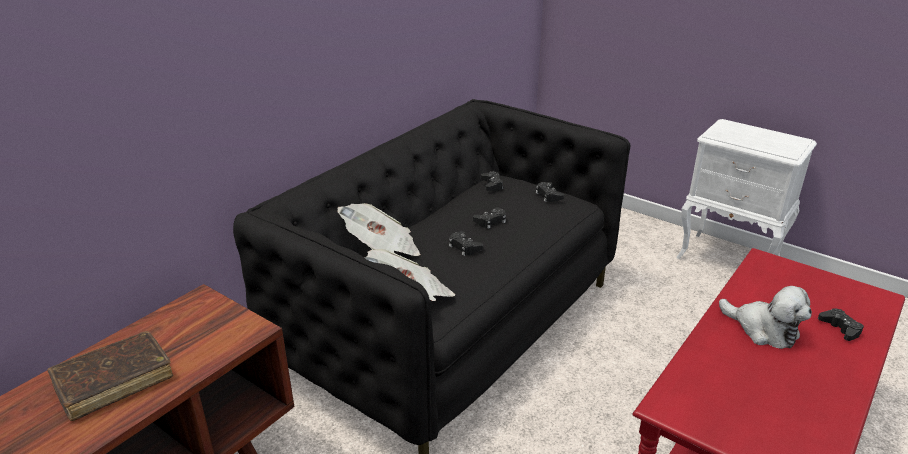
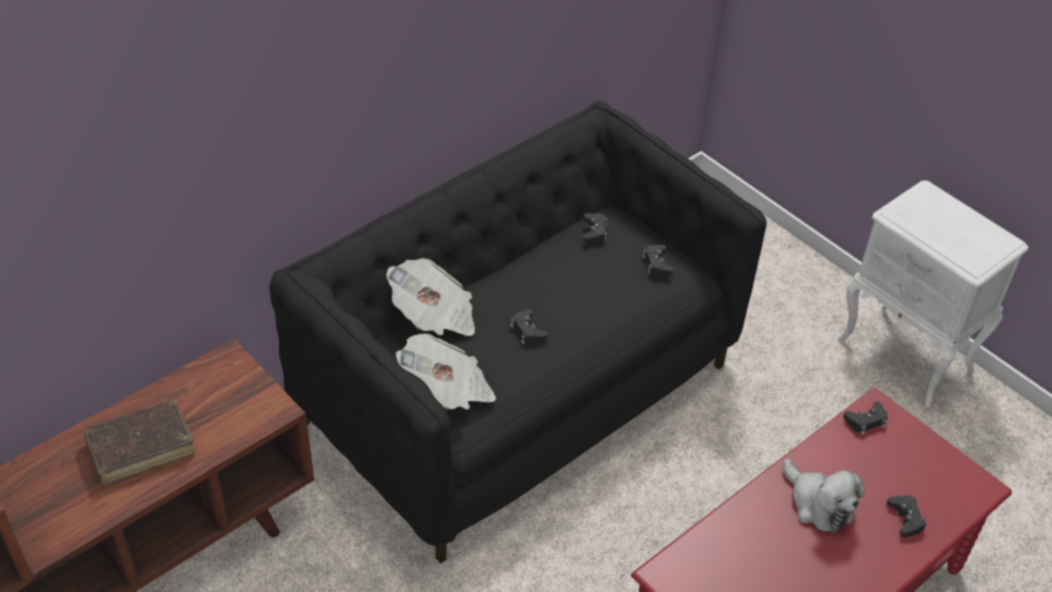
camera: 10 degrees right, 15 degrees up
black game controller [473,207,506,229] -> black game controller moved to [843,402,888,435]

